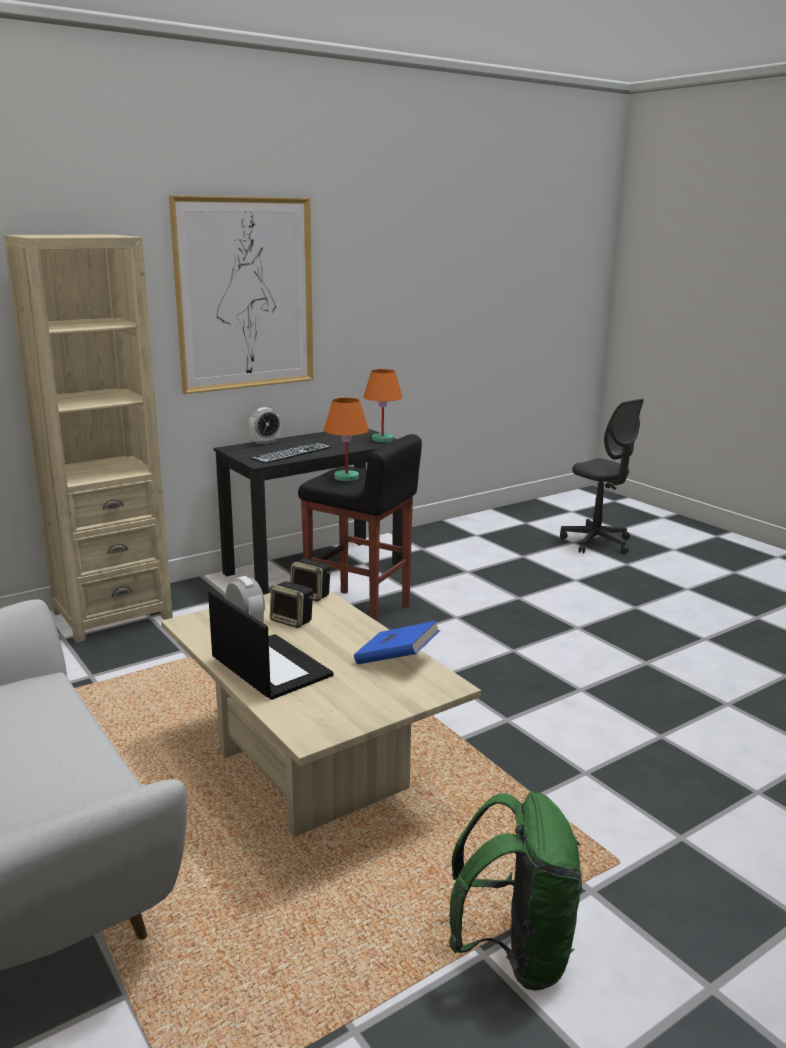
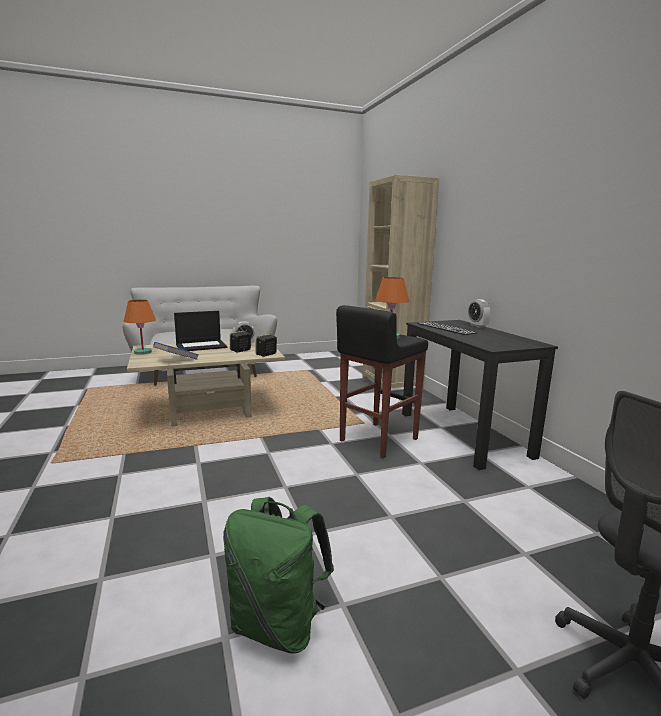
camera: 105 degrees right, 5 degrees down
picture [169,195,314,394] -> none
orange table lamp [363,369,403,442] -> orange table lamp moved to [123,300,156,355]
green backpack [449,792,582,991] -> green backpack moved to [223,497,334,654]

